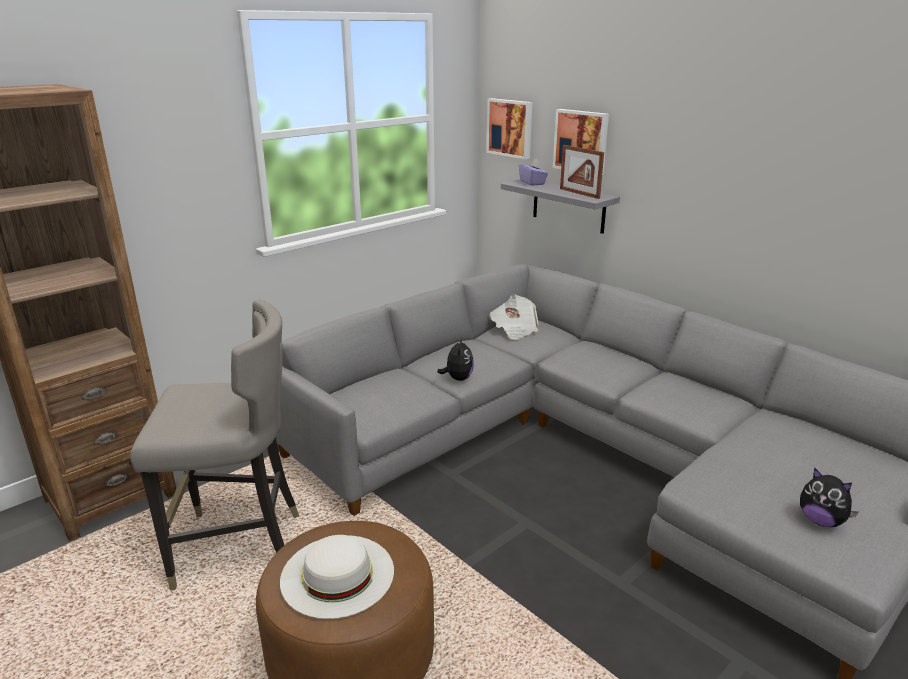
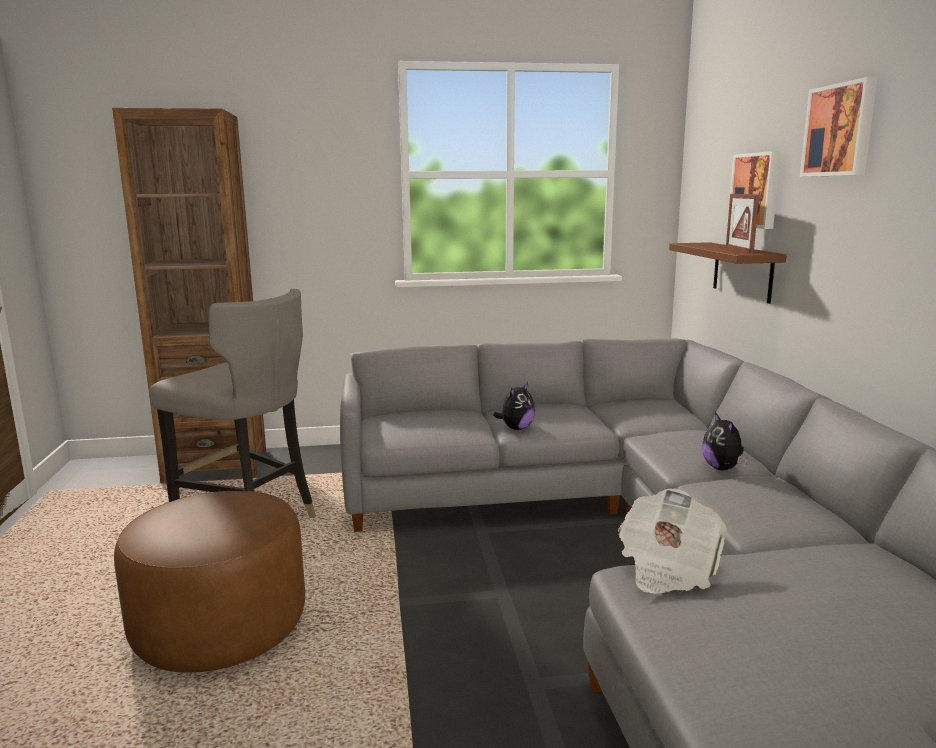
camera: 35 degrees right, 10 degrees down
white hat [280,535,394,619] -> none
picture [486,98,532,159] -> picture moved to [800,77,878,177]
newspaper [490,294,538,340] -> newspaper moved to [618,489,728,594]
grey shelf [501,179,620,234] -> brown shelf [669,242,787,304]
purple tissue box [519,158,548,186] -> none
plush toy [800,468,859,527] -> plush toy moved to [702,412,747,470]

